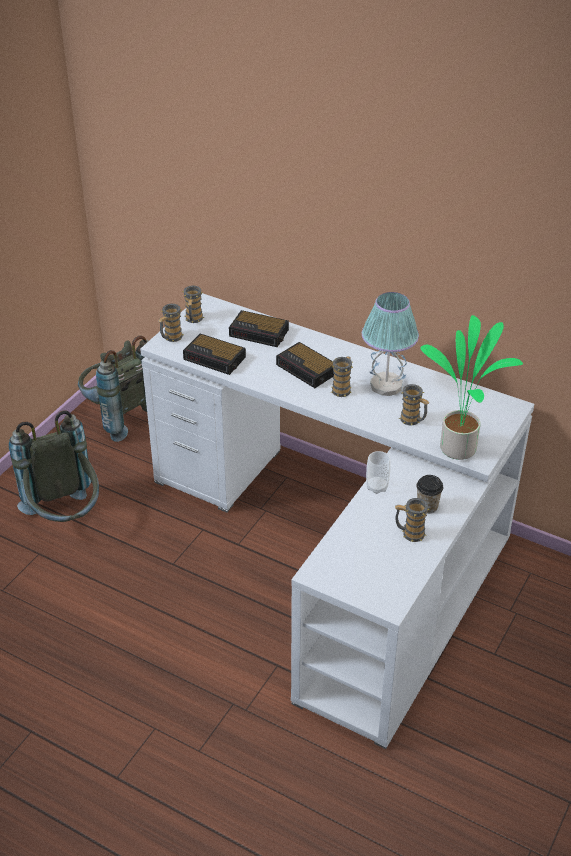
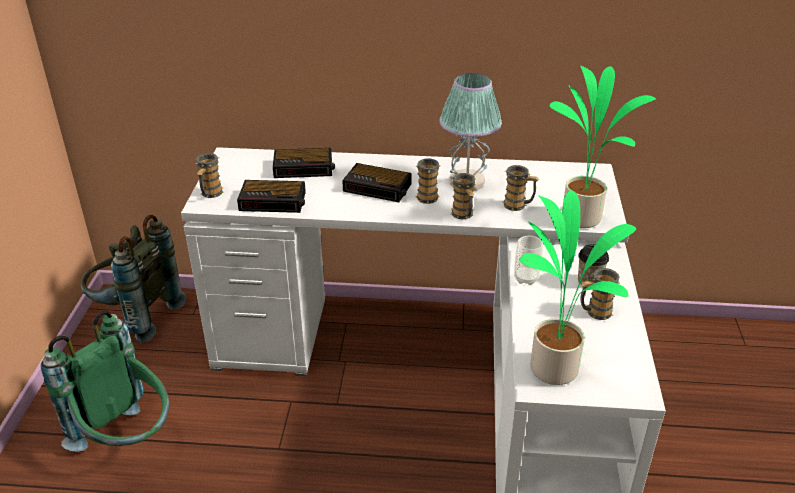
camera: 25 degrees left, 5 degrees down
grey backpack [9,410,99,522] -> green backpack [41,310,169,452]
mug [182,286,204,323] -> mug moved to [451,173,476,219]
none -> potted plant [520,190,636,385]

